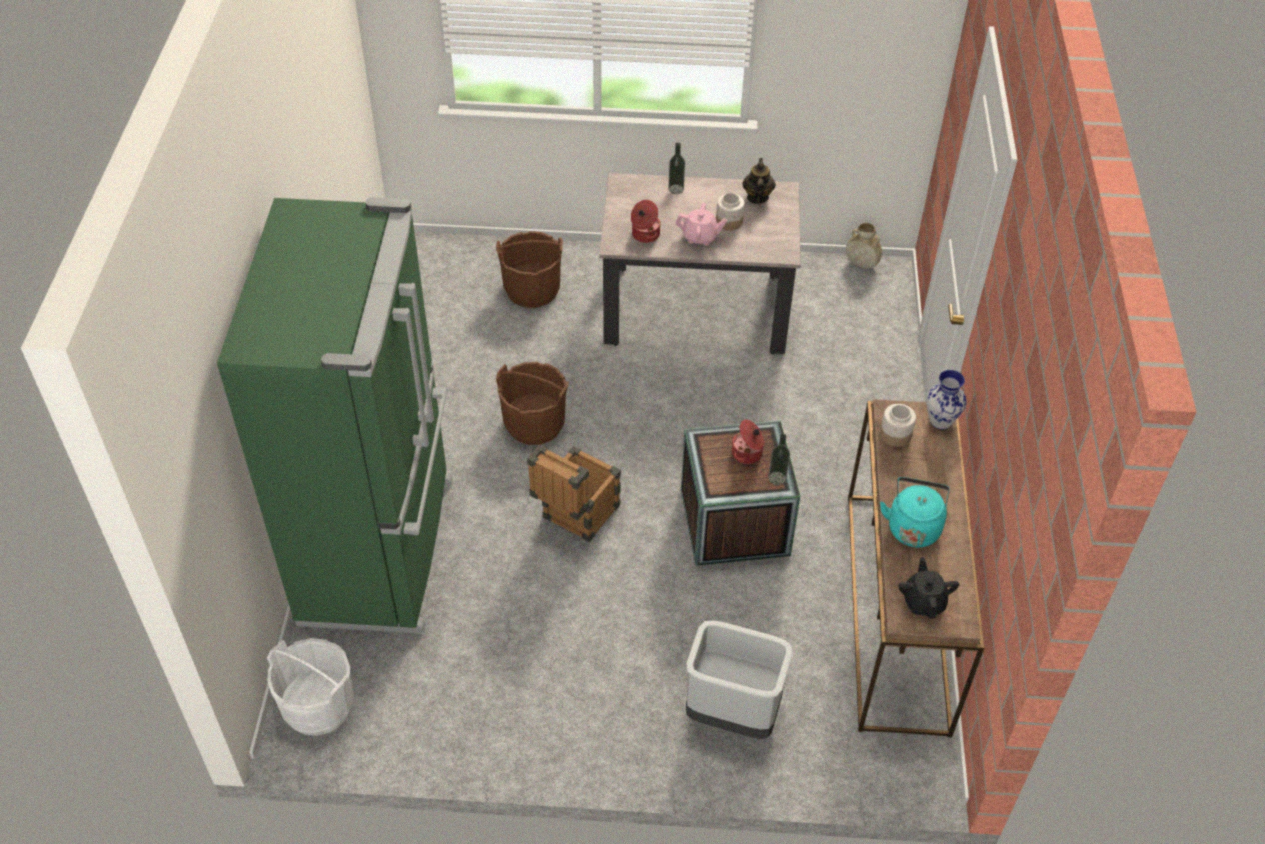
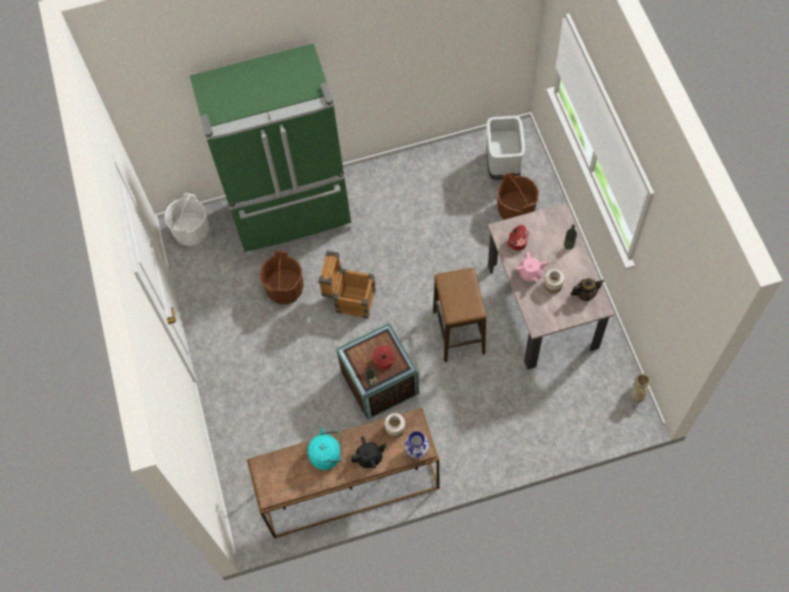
camera: 75 degrees right, 15 degrees up
brown bucket [496,362,569,445] -> brown bucket moved to [259,251,304,304]
grey trash can [686,620,793,739] -> grey trash can moved to [486,116,525,180]
black teapot [898,557,959,618] -> black teapot moved to [351,436,386,468]
none -> stool [433,267,486,362]

